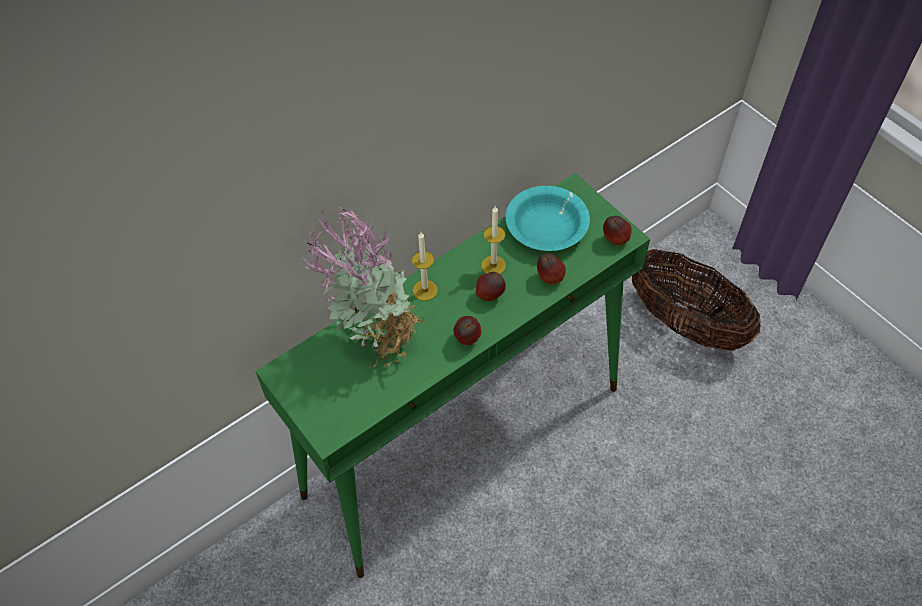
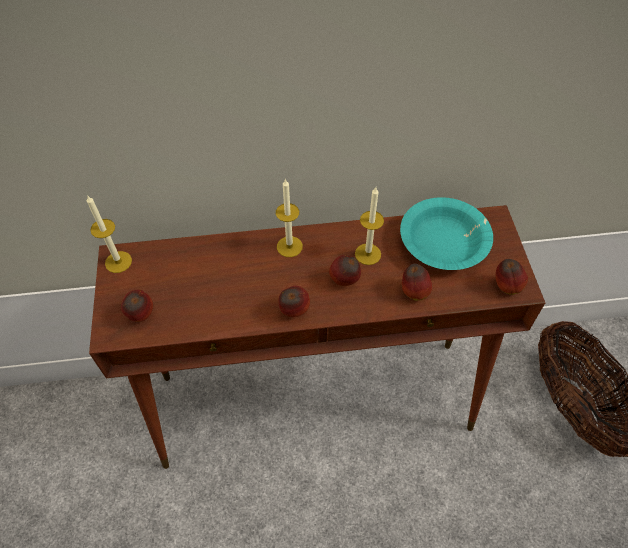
camera: 30 degrees right, 0 degrees up
green console table [255,173,650,578] -> brown console table [89,205,545,469]
potted plant [302,207,424,368] -> none
none -> candle [87,195,132,273]
none -> apple [121,290,153,322]

